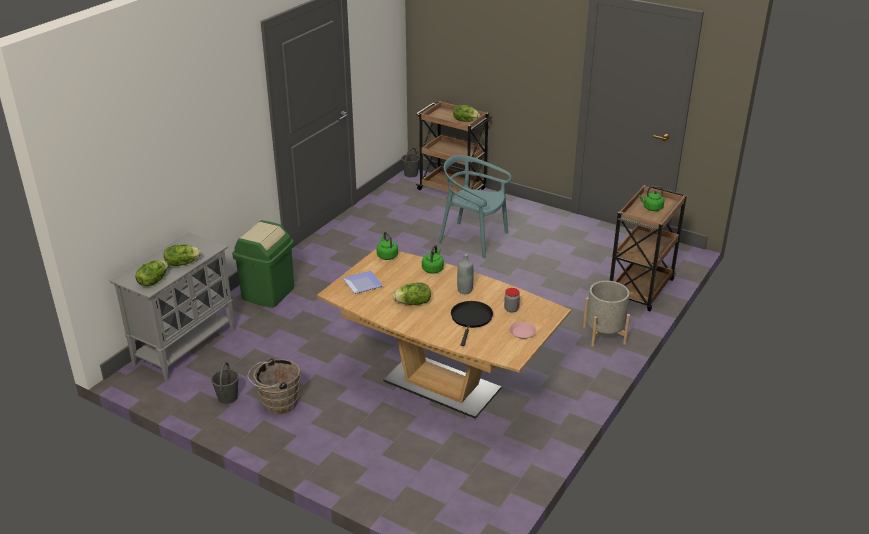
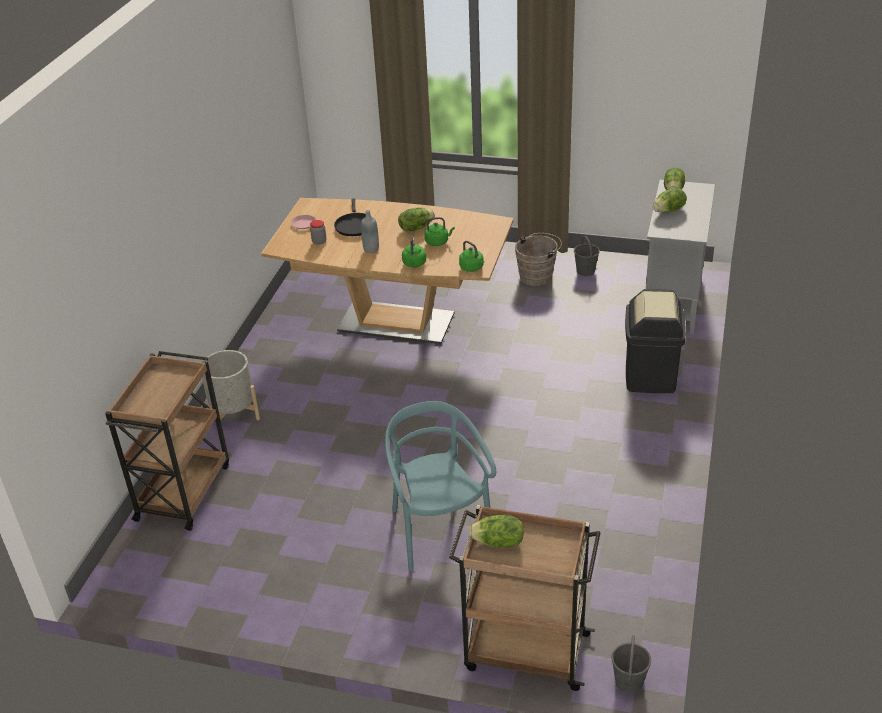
camera: 165 degrees right, 5 degrees up
green trash can [232,220,294,308] -> black trash can [625,289,686,393]
plate [343,271,383,294] -> none
turquoise chair [439,155,512,259] -> turquoise chair turned 120 degrees counterclockwise [385,401,496,571]
green kettle [638,186,664,211] -> green kettle moved to [424,217,455,246]

